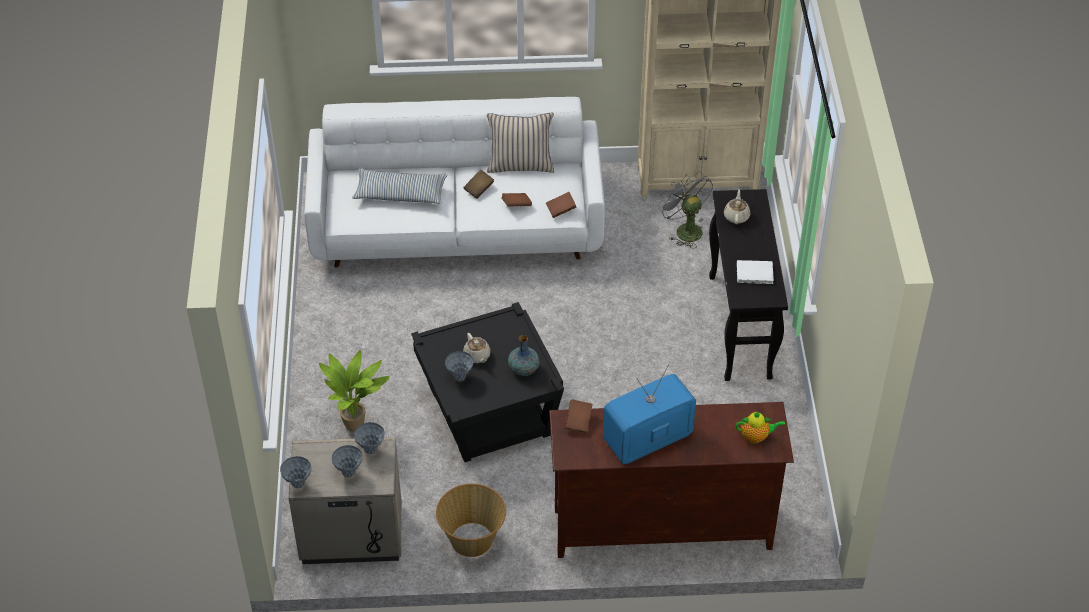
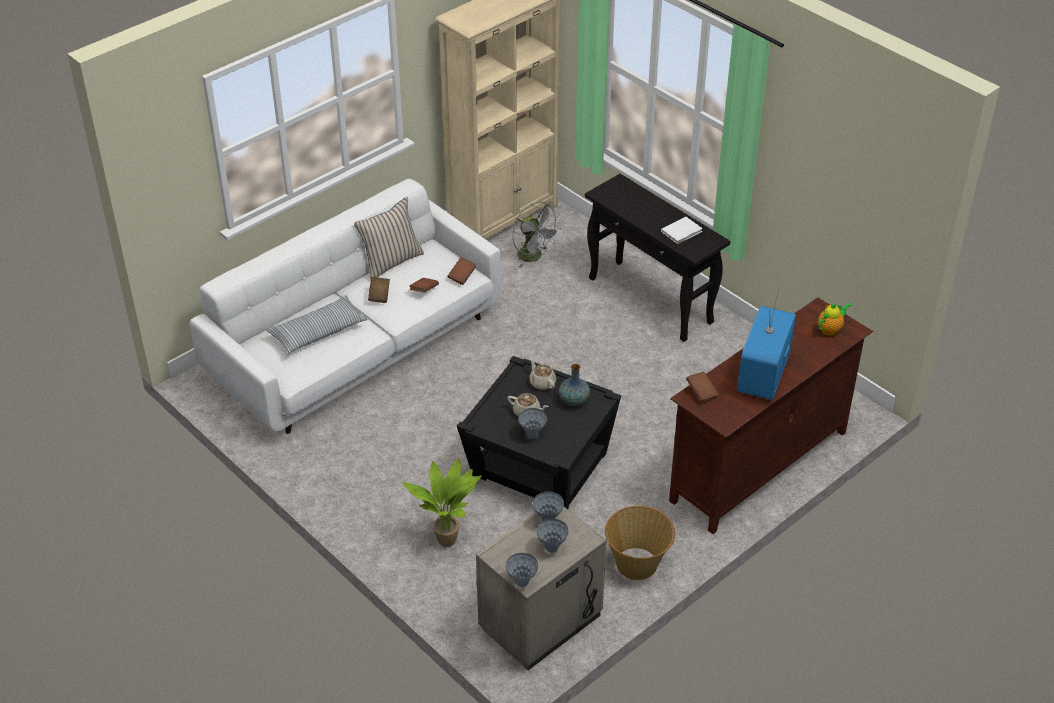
camera: 40 degrees left, 5 degrees down
grey fan [658,171,713,248] -> grey fan turned 150 degrees counterclockwise [512,202,560,268]
beige teapot [724,190,750,224] -> beige teapot moved to [529,358,556,390]

